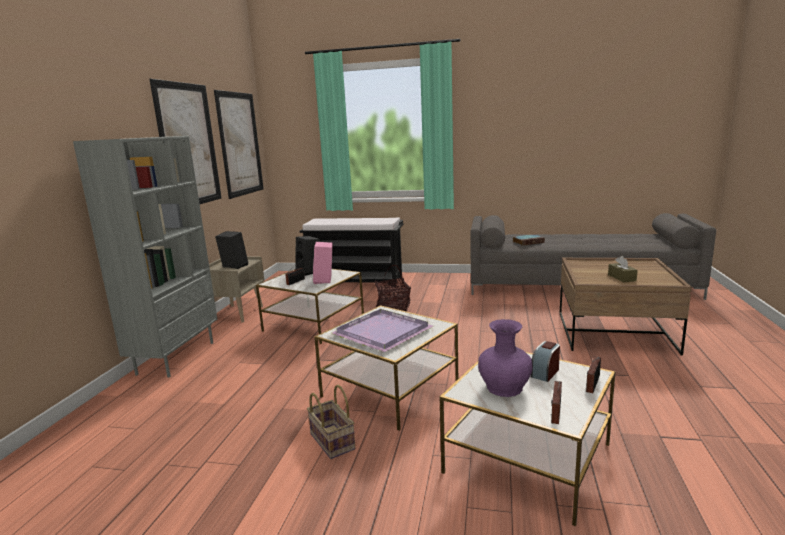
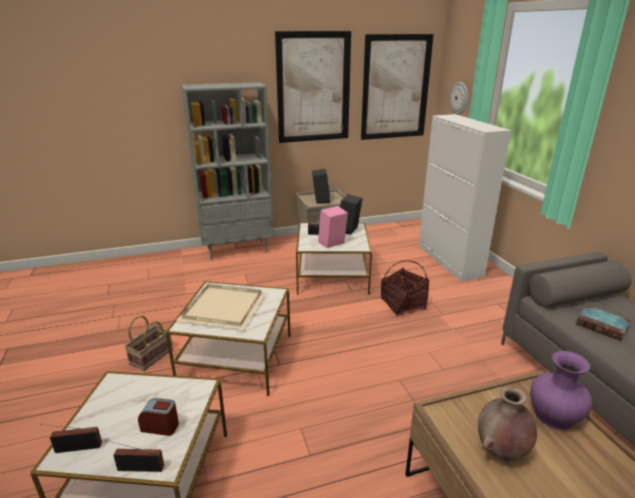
camera: 60 degrees right, 10 degrees up
black bench [300,218,403,286] -> white cabinet [419,114,511,282]
purple tray [331,309,433,352] -> beige tray [176,284,266,330]
purple vase [478,319,532,397] -> purple vase moved to [530,351,592,430]
brown tissue box [608,256,638,283] -> brown vase [478,387,537,461]
none -> wall clock [450,82,468,115]

